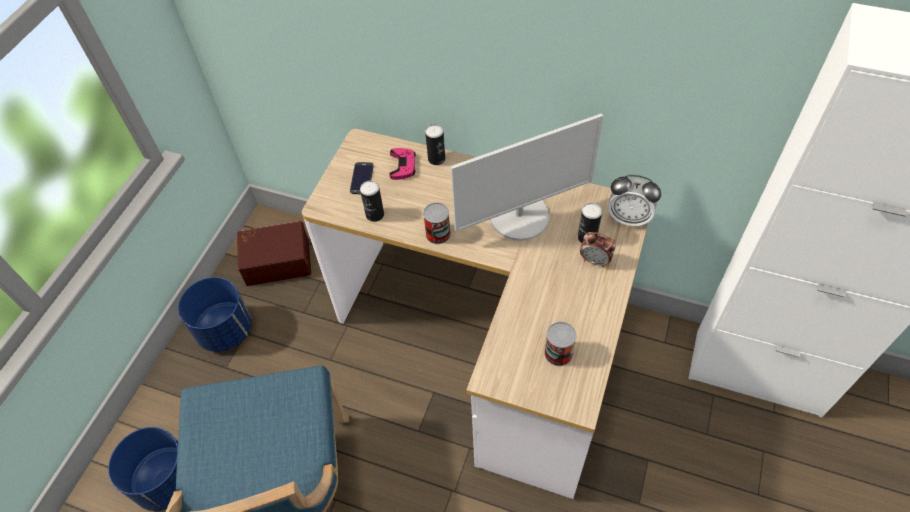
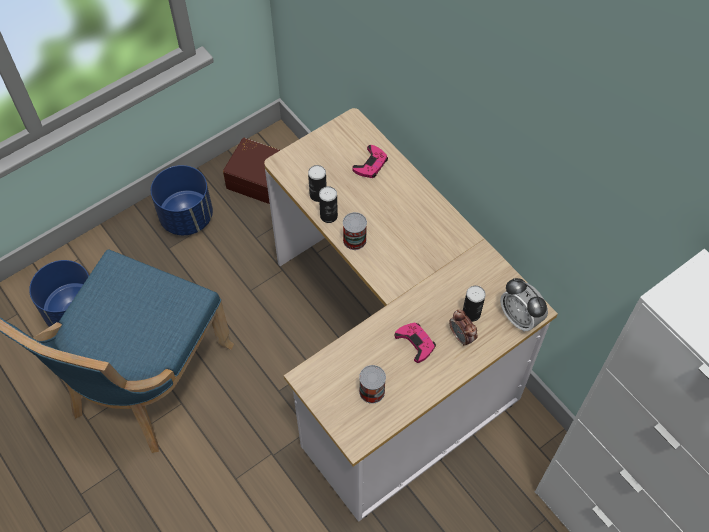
camera: 30 degrees right, 5 degrees up
phone [350,162,374,194] -> none
can [425,124,445,165] -> can moved to [319,186,338,223]
monitor [451,114,603,241] -> none
none -> pink game controller [394,323,436,363]

